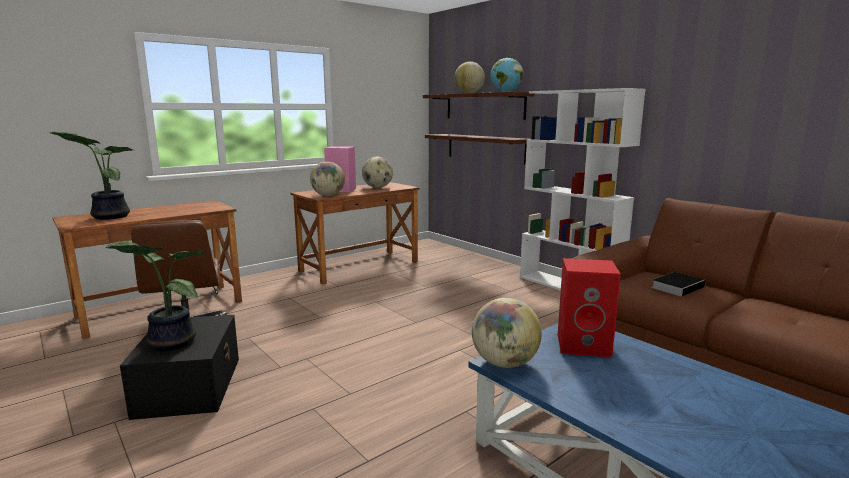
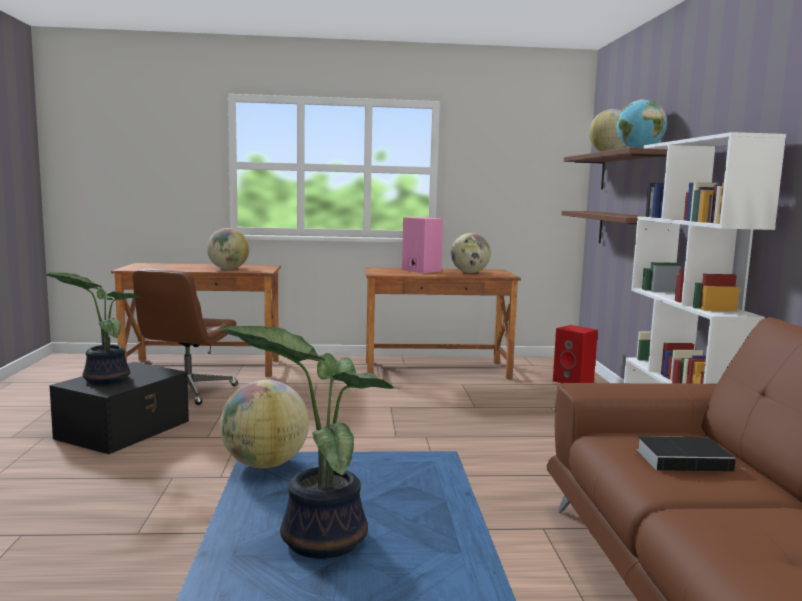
camera: 35 degrees right, 5 degrees down
potted plant [50,131,133,220] -> potted plant moved to [219,326,399,559]
globe [310,162,345,196] -> globe moved to [207,228,249,269]
red speaker [558,258,621,358] -> red speaker moved to [553,325,598,384]

